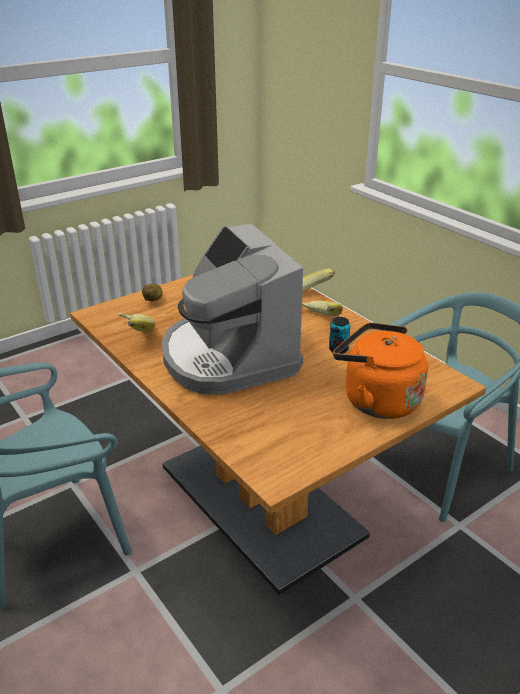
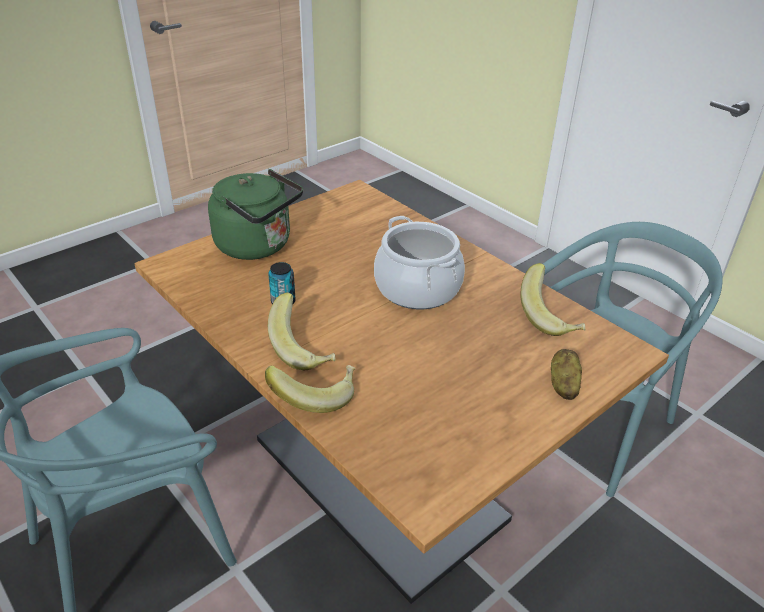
camera: 175 degrees right, 5 degrees up
coffee machine [162,224,303,394] -> cooking pot [374,216,465,309]
orange kettle [333,323,428,419] -> green kettle [208,169,303,260]

